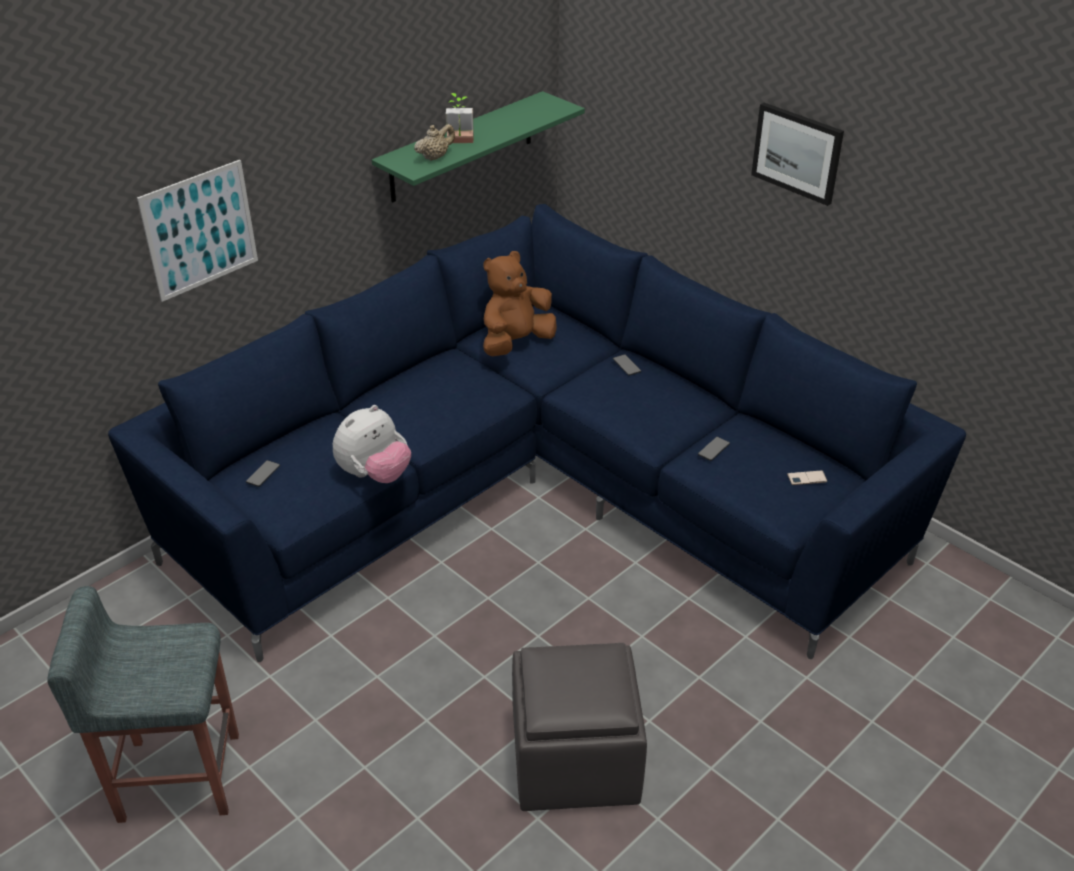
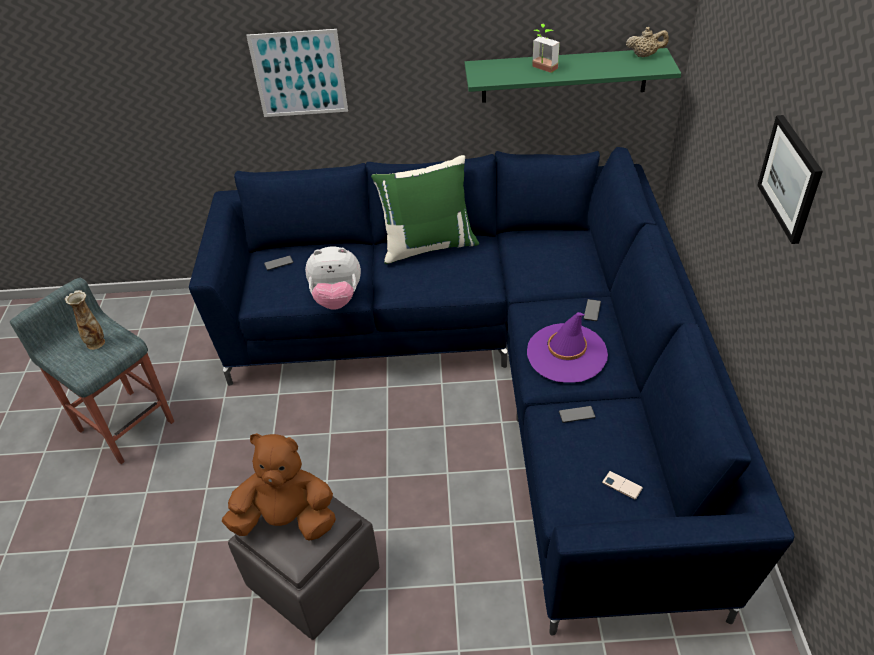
camera: 45 degrees right, 5 degrees up
beige teapot [414,124,455,161] -> beige teapot moved to [626,27,669,57]
brown plush toy [483,251,557,356] -> brown plush toy moved to [222,433,336,541]
none -> vase [65,290,105,350]
none -> green pillow [371,155,479,264]
none -> purple hat [527,312,608,383]

